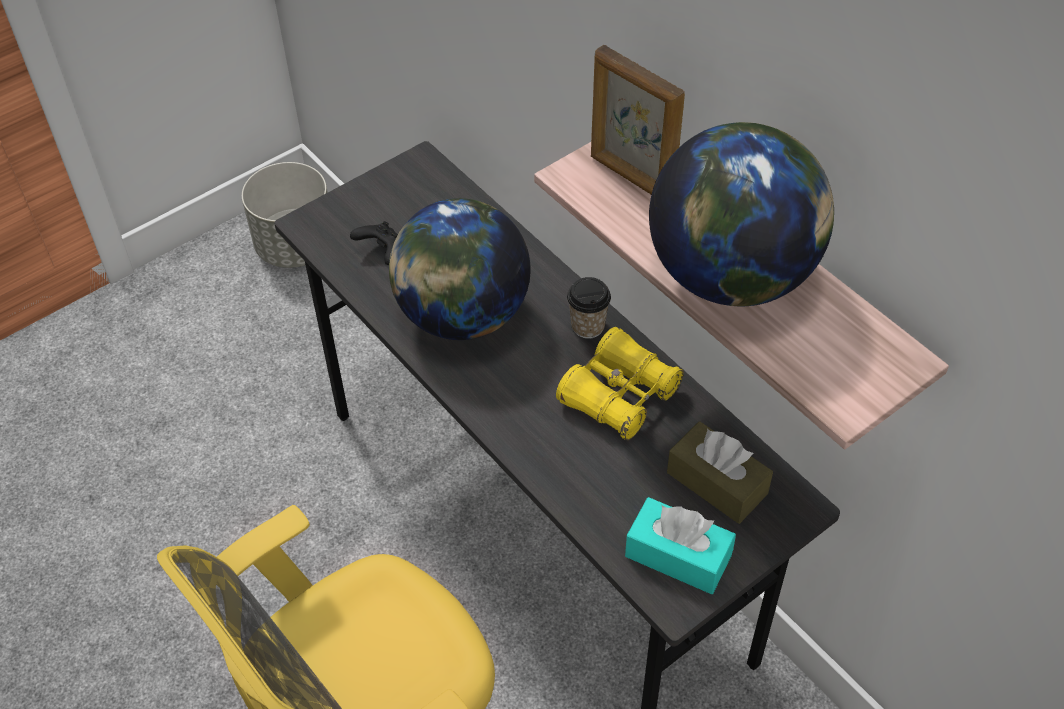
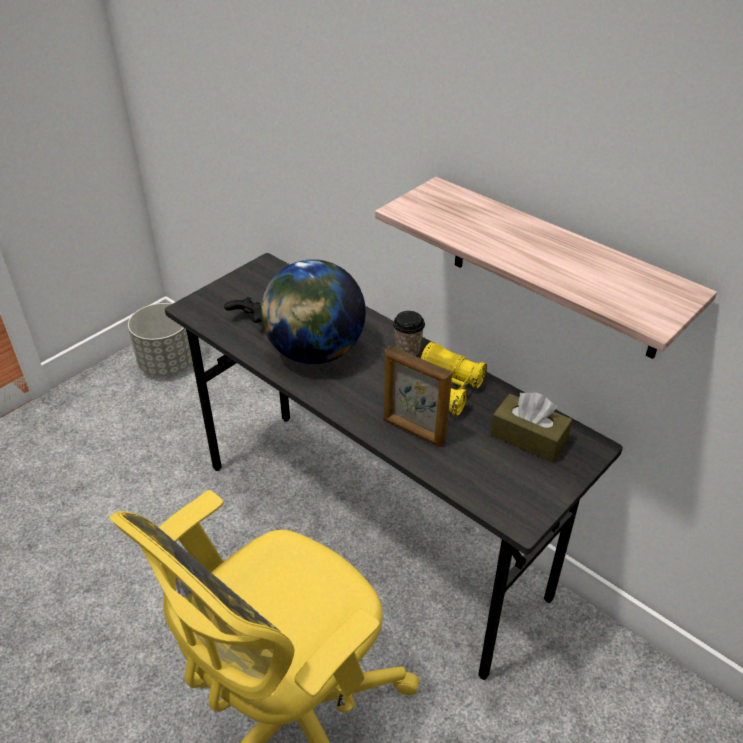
camera: 10 degrees left, 10 degrees down
picture frame [591,45,685,195] -> picture frame moved to [384,346,452,447]
turquoise tissue box [625,497,736,594] -> none
globe [649,122,834,306] -> none

